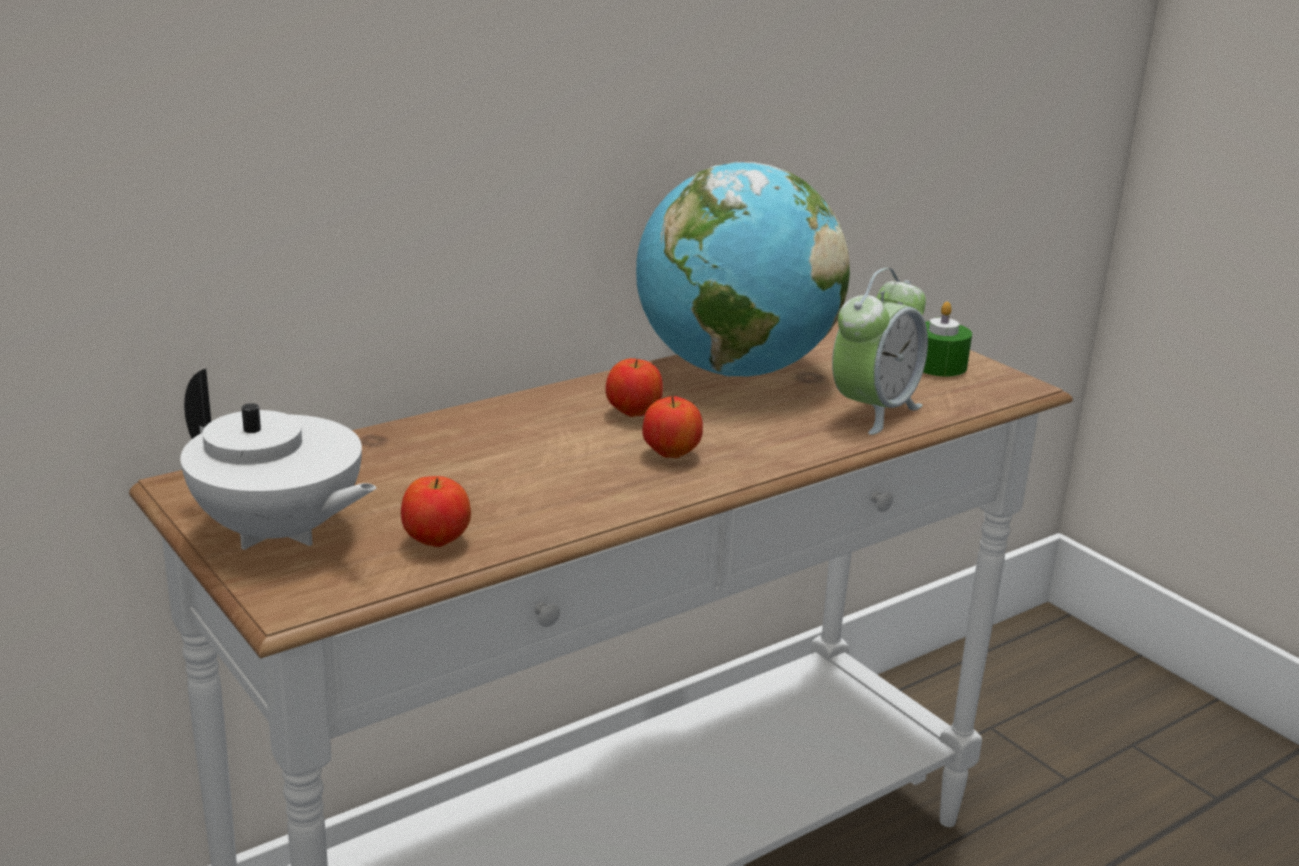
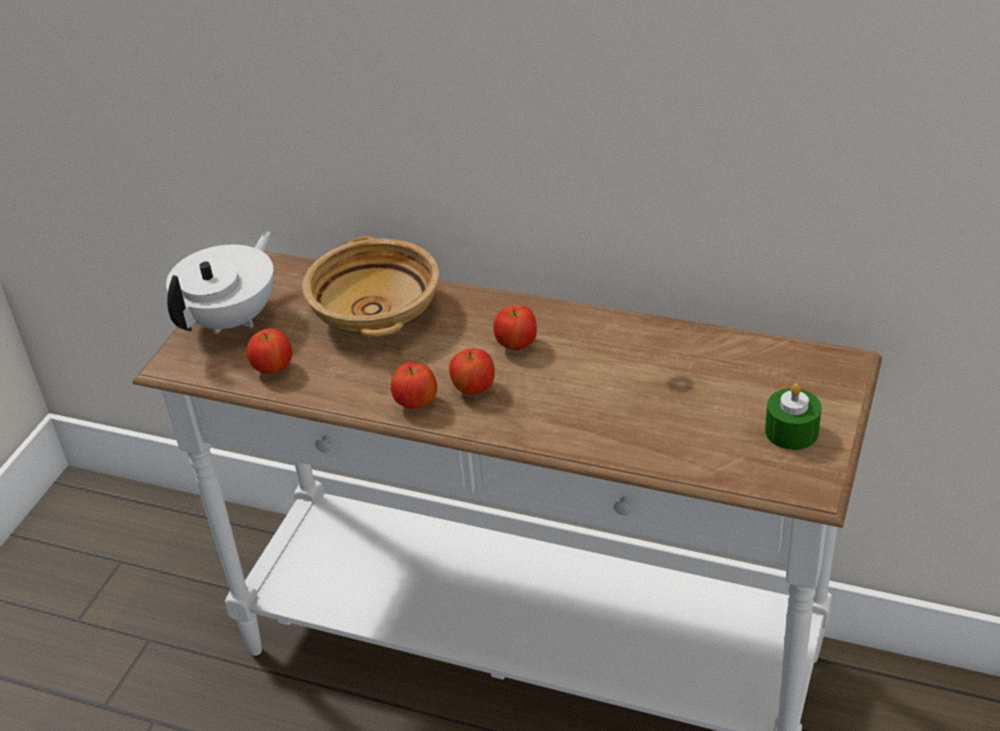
camera: 60 degrees right, 15 degrees up
white teapot [180,369,376,550] -> white teapot turned 150 degrees counterclockwise [166,231,274,334]
globe [636,162,850,377] -> none
alarm clock [832,268,928,435] -> none
none -> beige bowl [302,236,439,337]
none -> apple [391,362,437,409]

